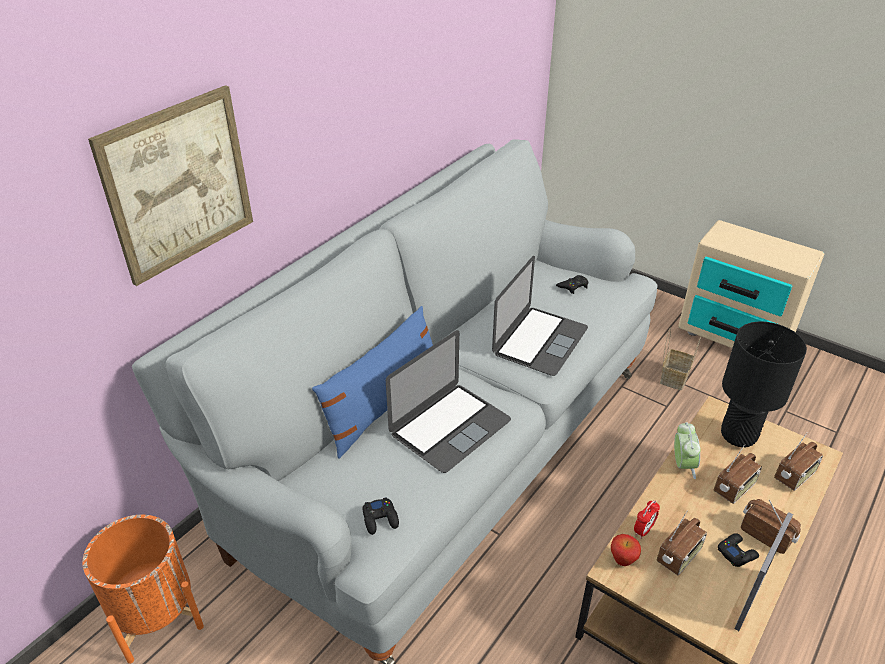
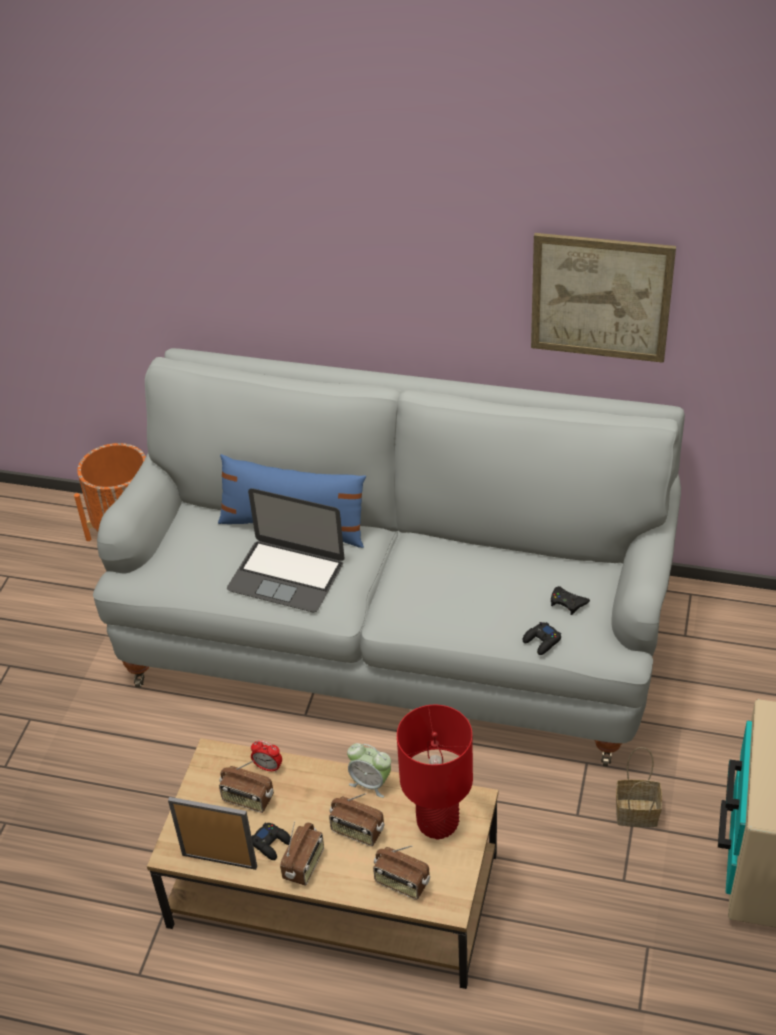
camera: 70 degrees right, 5 degrees up
picture [88,85,253,286] -> picture moved to [531,233,676,363]
black game controller [363,497,399,535] -> black game controller moved to [523,622,561,655]
laptop [492,256,588,376] -> none
apple [611,534,641,566] -> none
alarm clock [674,422,701,479] -> alarm clock turned 45 degrees clockwise [347,743,391,798]
black table lamp [721,322,807,448] -> red table lamp [397,705,473,840]

